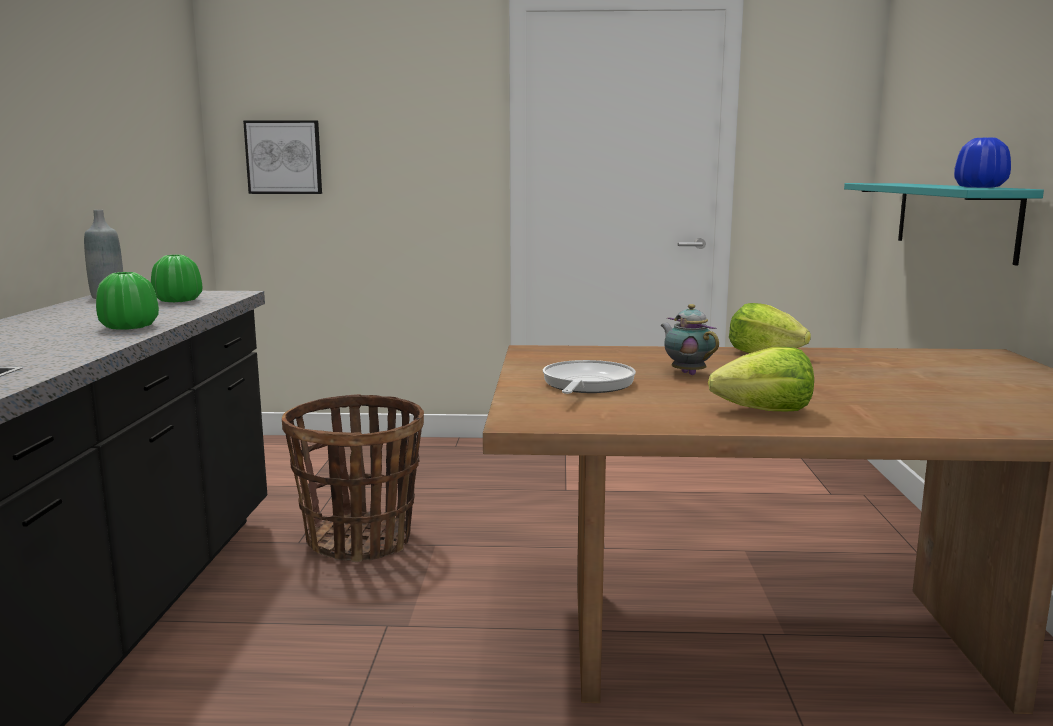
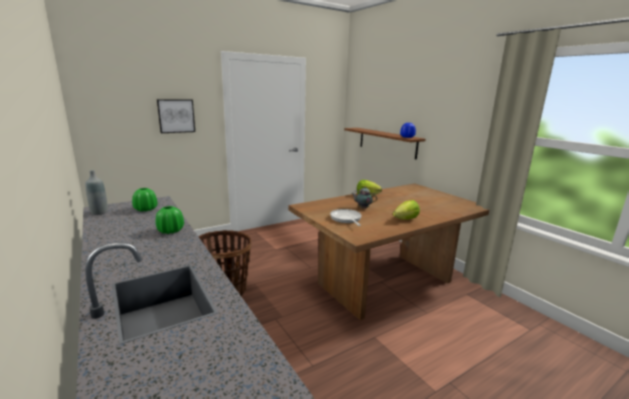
camera: 35 degrees left, 5 degrees up
picture [243,120,322,194] -> picture moved to [157,99,195,133]
turquoise shelf [844,183,1044,266] -> brown shelf [344,128,426,159]

